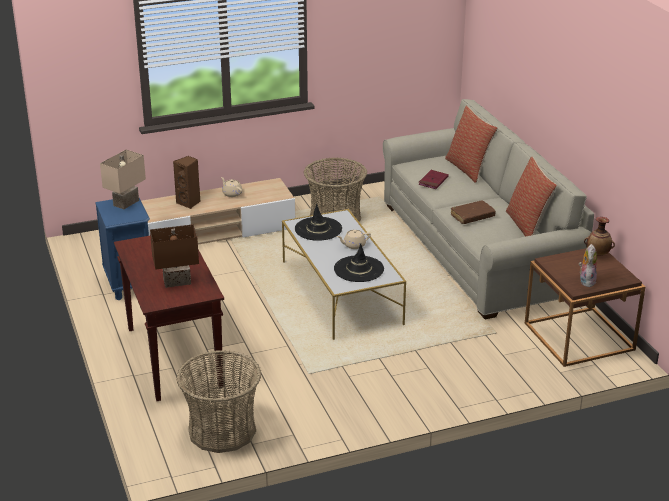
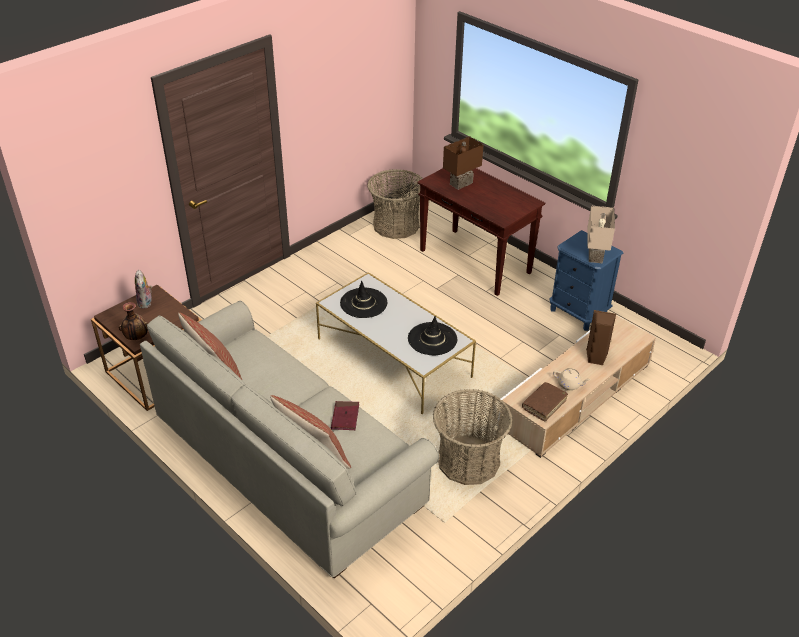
camera: 155 degrees right, 10 degrees up
beige teapot [337,230,371,249] -> none
brown book [451,200,496,224] -> brown book moved to [522,382,568,422]

